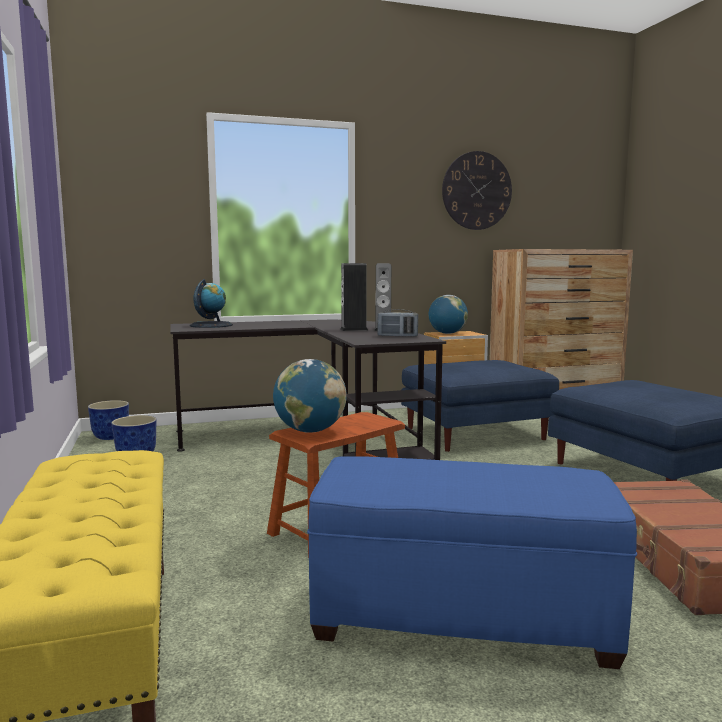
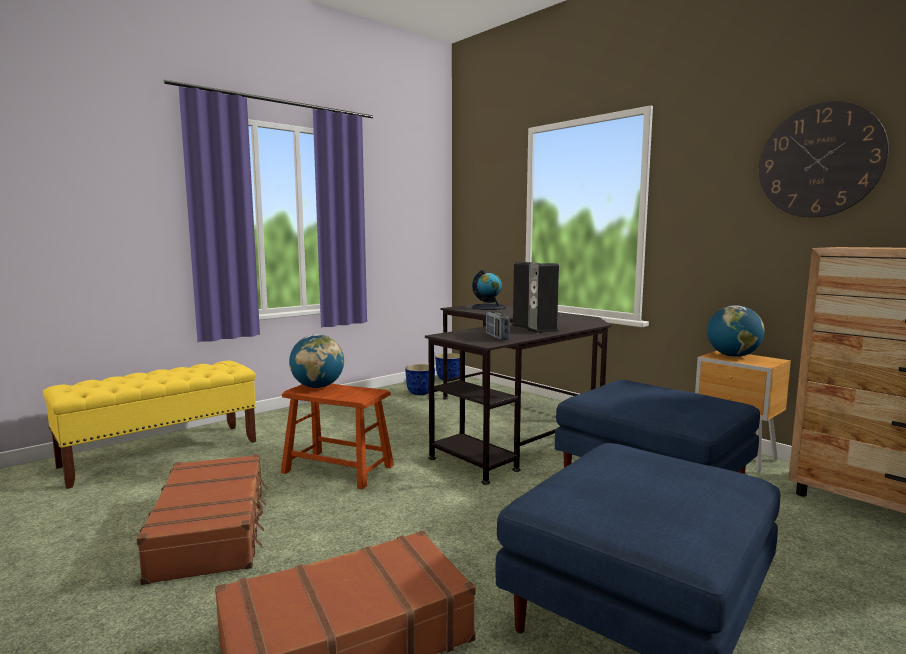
camera: 65 degrees right, 0 degrees up
blue ottoman [307,457,637,669] -> brown suitcase [136,454,268,585]

